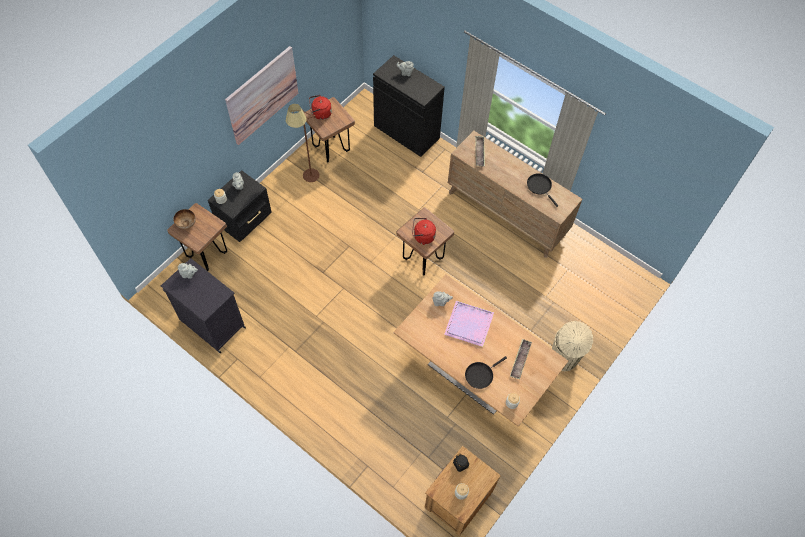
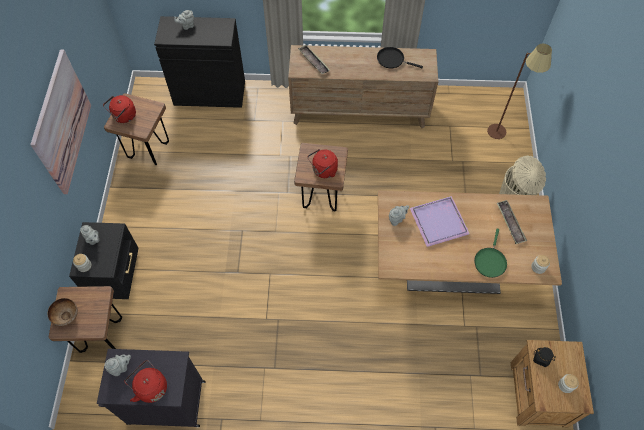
camera: 35 degrees left, 0 degrees up
brown floor lamp [286,104,320,182] -> brown floor lamp moved to [487,44,552,139]
black frying pan [465,356,507,389] -> green frying pan [474,228,507,278]
none -> red kettle [124,360,167,403]

